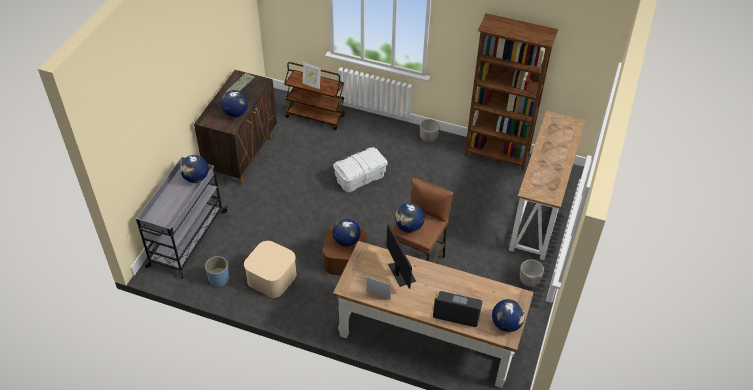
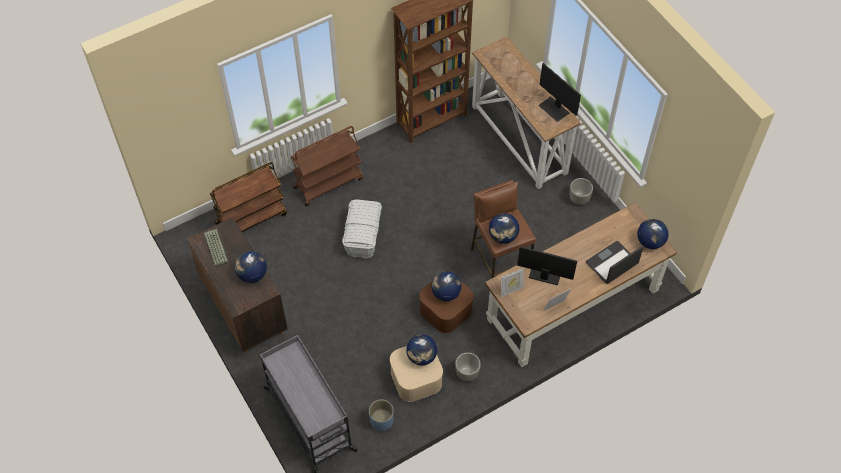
camera: 50 degrees left, 10 degrees up
globe [180,155,209,183] -> globe moved to [406,334,437,366]
picture frame [303,62,321,89] -> picture frame moved to [501,268,524,297]
planter [420,119,440,142] -> planter moved to [455,352,481,381]
none -> brown cart [291,126,363,206]
none -> monitor [538,63,581,122]

